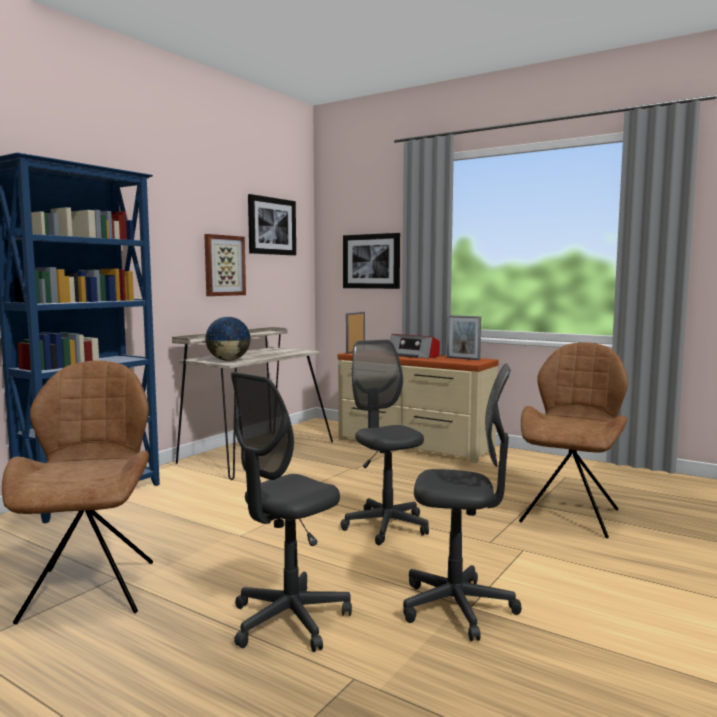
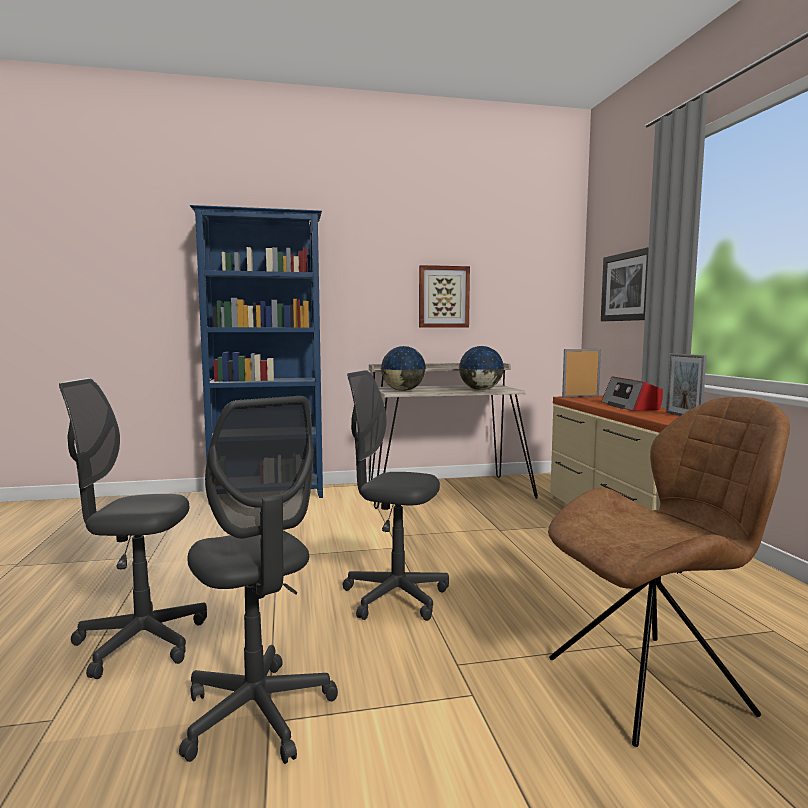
camera: 45 degrees right, 0 degrees up
brown chair [2,360,153,624] -> none
picture [248,194,296,255] -> none
grey office chair [340,340,429,545] -> grey office chair turned 90 degrees counterclockwise [343,370,449,621]
none -> globe [458,346,504,390]

